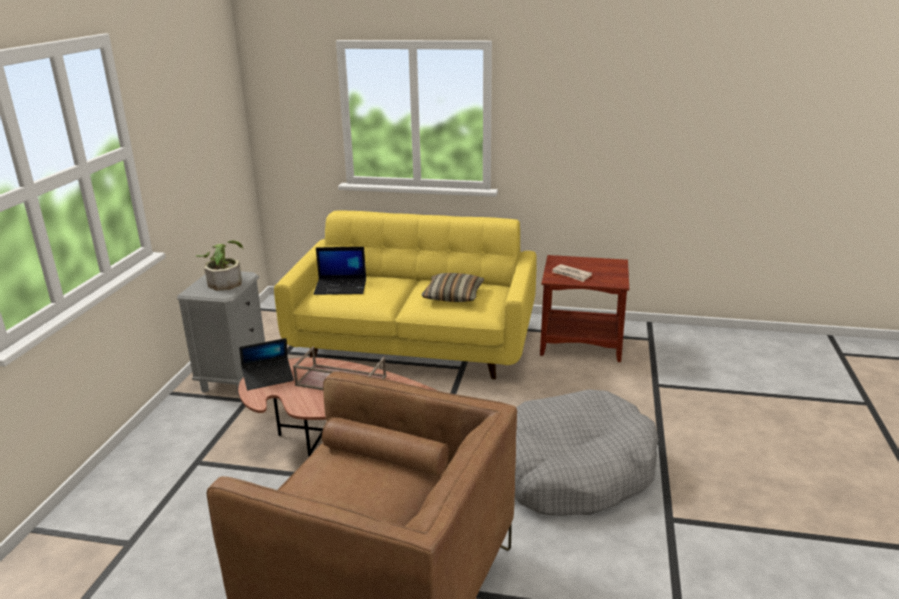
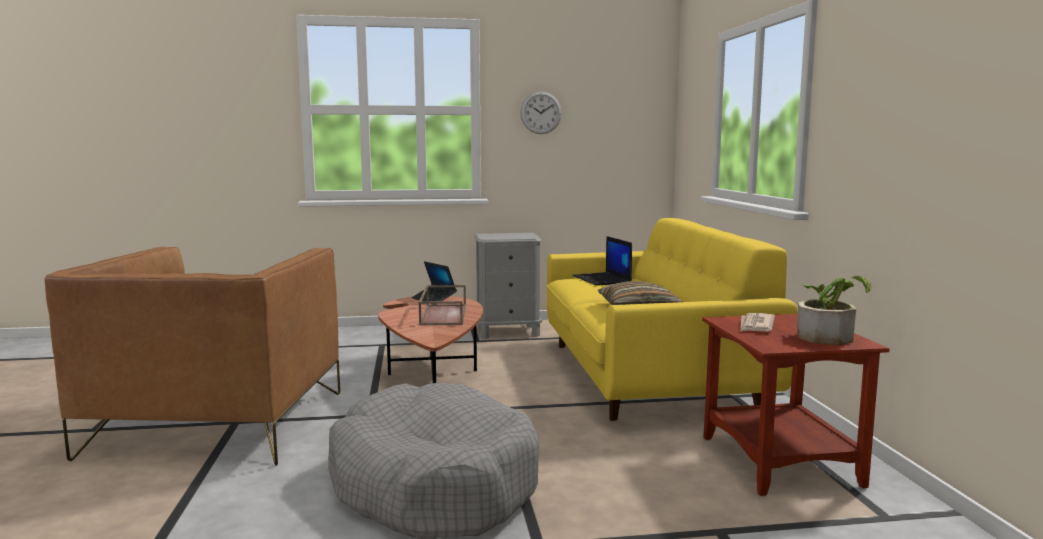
camera: 70 degrees right, 15 degrees down
potted plant [196,240,243,291] -> potted plant moved to [797,276,871,345]
none -> wall clock [520,91,562,134]

